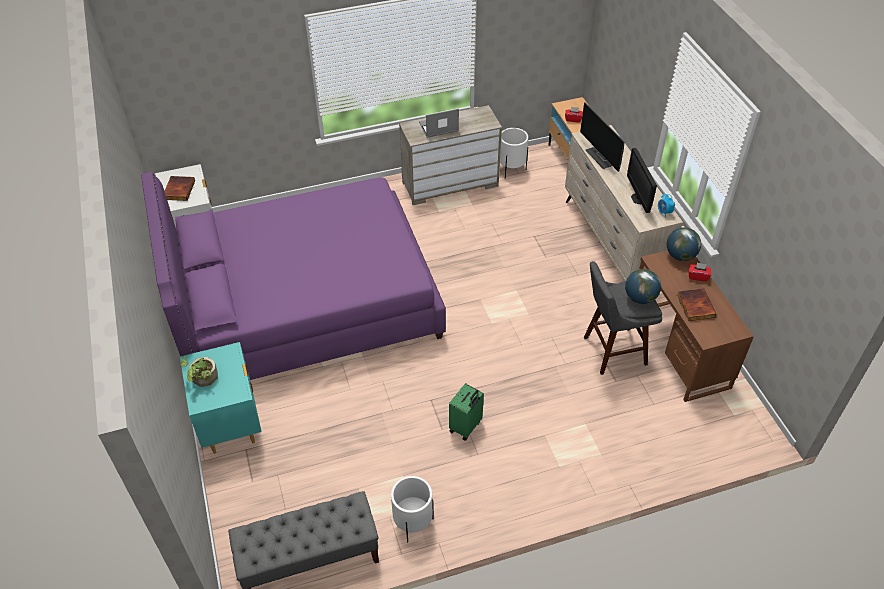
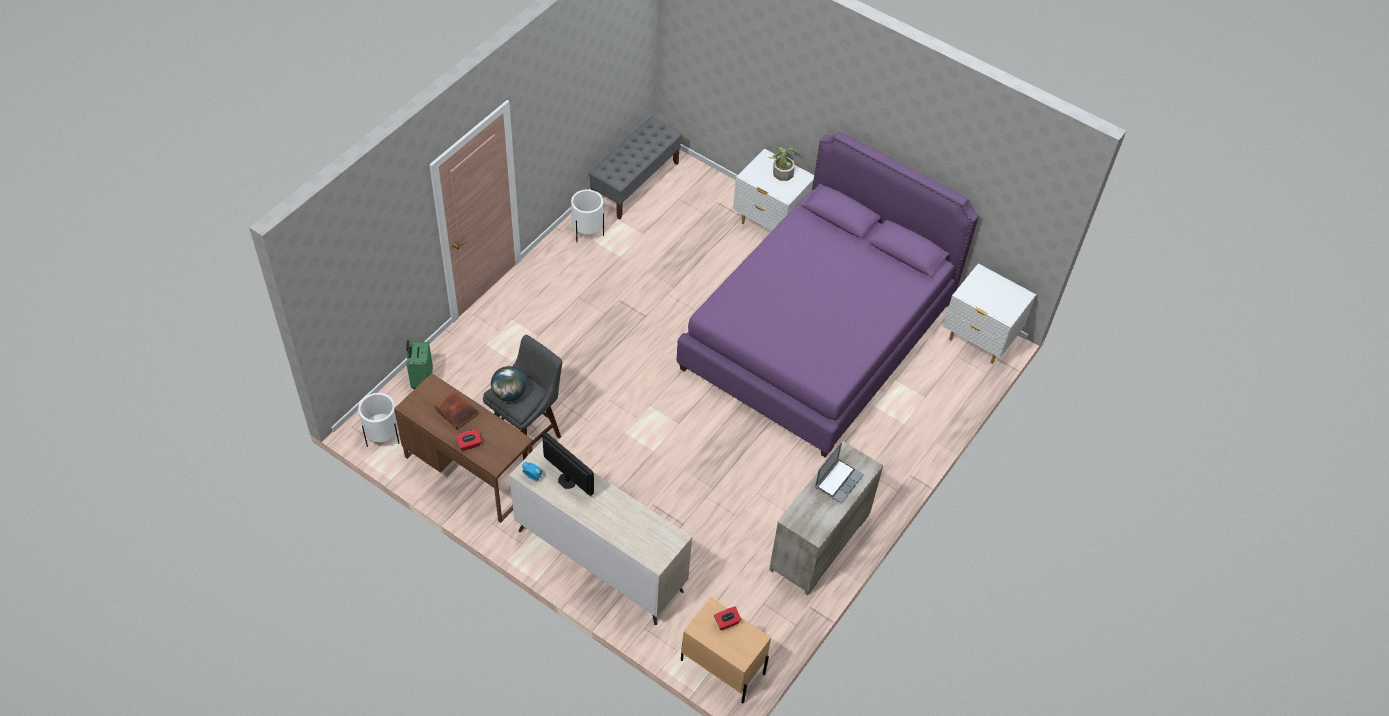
camera: 140 degrees right, 5 degrees up
book [165,176,195,201] -> none
turquoise nightstand [180,342,262,454] -> white nightstand [733,149,814,231]
green suitcase [449,383,484,441] -> green suitcase moved to [406,340,433,389]
white planter [500,128,528,178] -> white planter moved to [358,393,400,447]
monitor [580,102,624,172] -> none
globe [667,227,701,261] -> none

